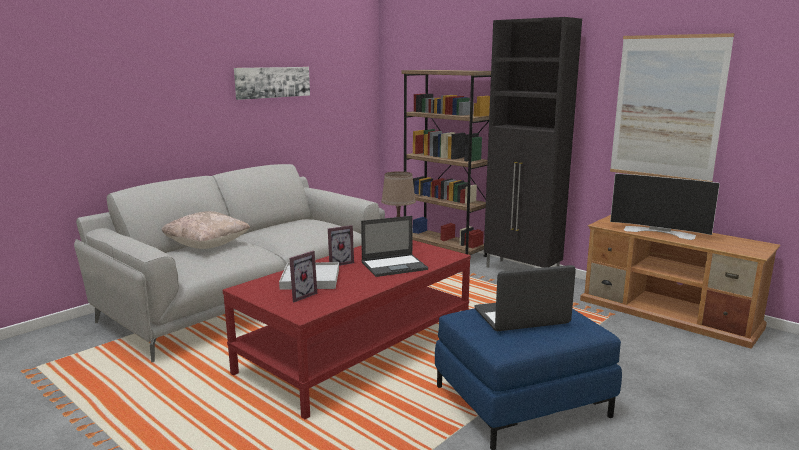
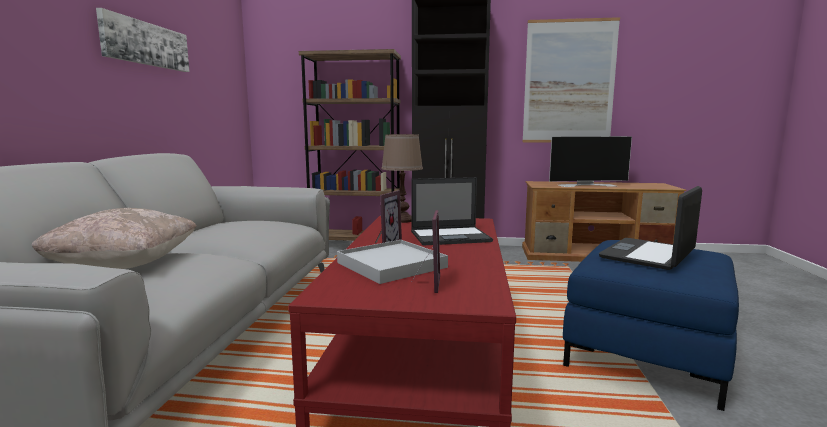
camera: 35 degrees left, 5 degrees down
laptop [361,216,428,277] -> laptop turned 45 degrees clockwise [411,177,493,246]

